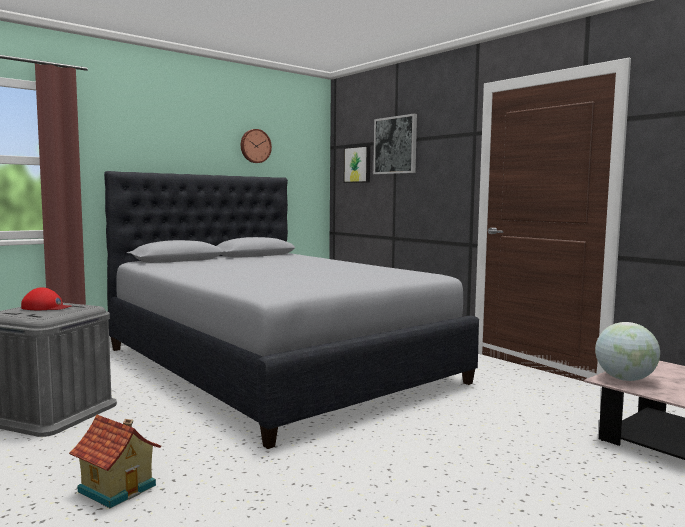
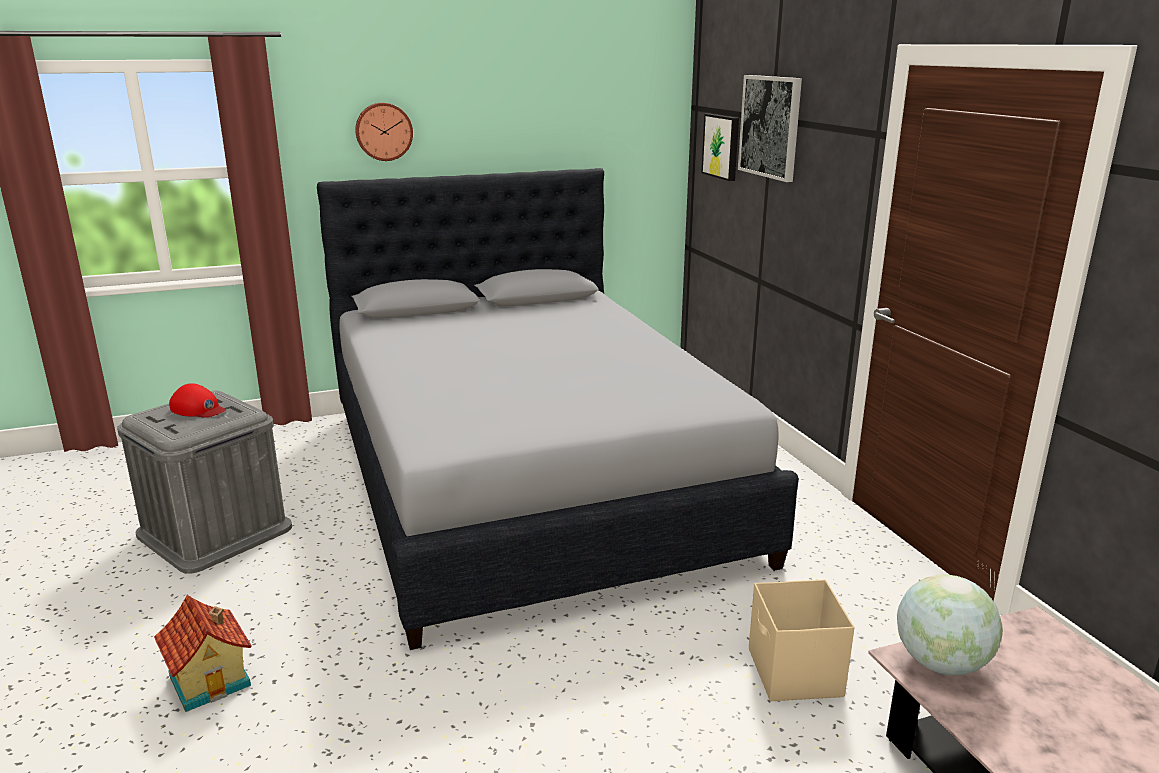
camera: 20 degrees right, 15 degrees up
wall clock [241,129,272,163] -> wall clock moved to [355,103,413,161]
none -> beige storage box [749,580,854,701]

